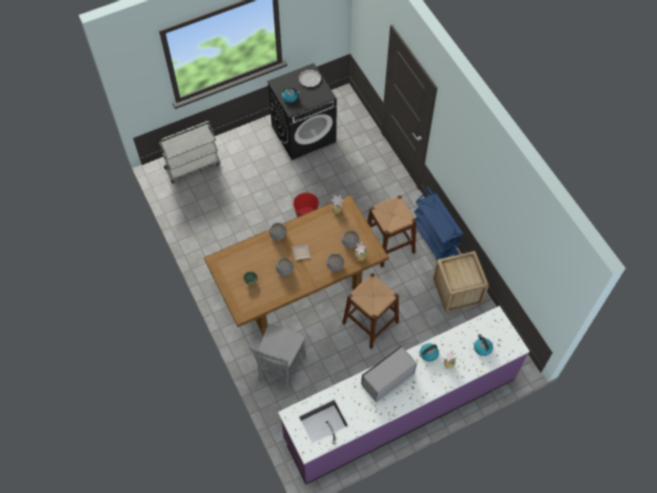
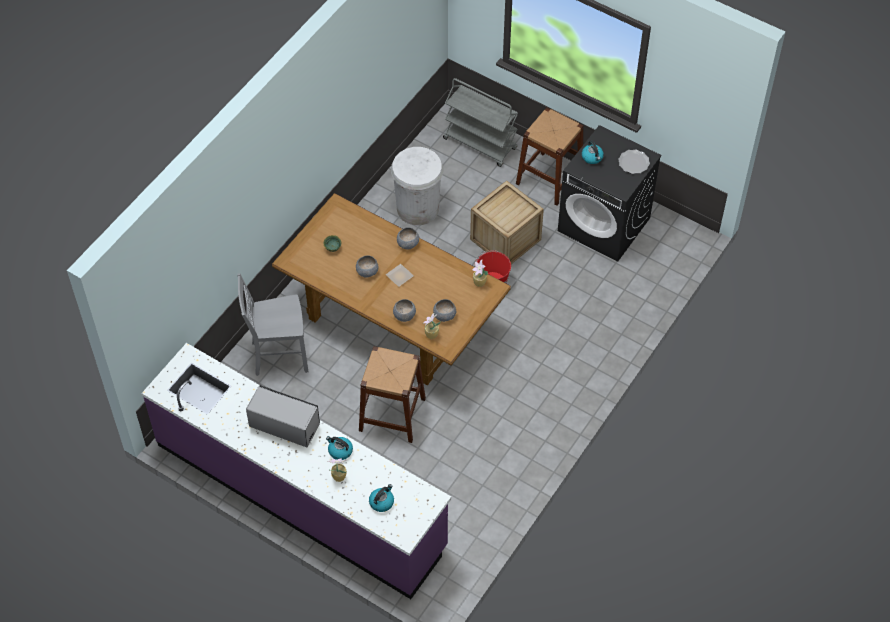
camera: 60 degrees right, 5 degrees down
brown stool [367,195,417,268] -> brown stool moved to [516,107,583,205]
blue cart [414,187,463,262] -> none
crate [433,251,489,312] -> crate moved to [470,181,544,264]
none -> white trash can [391,147,443,225]

